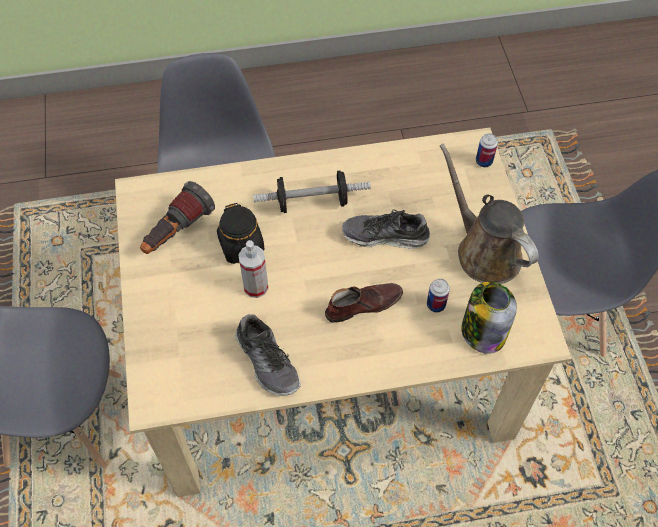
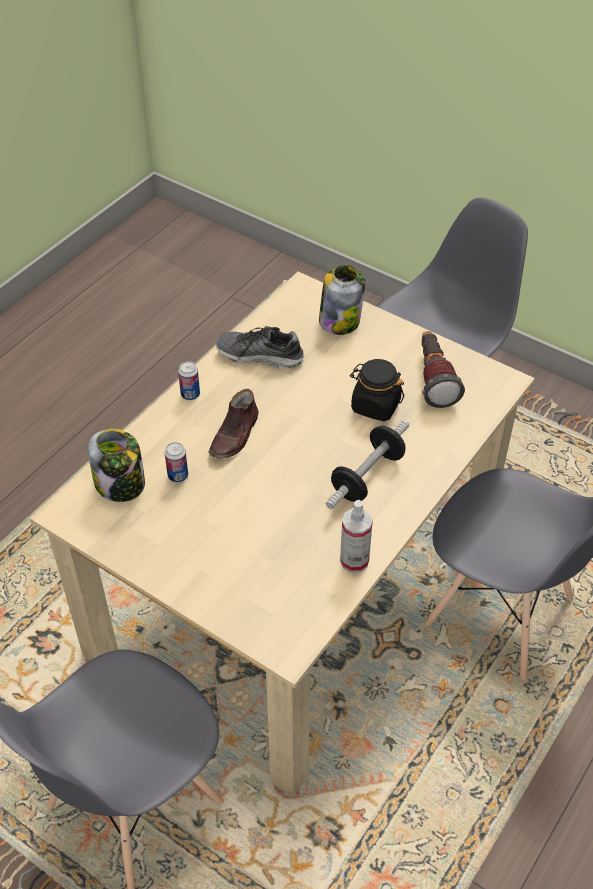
camera: 135 degrees right, 10 degrees down
spray bottle [238,240,269,298] -> spray bottle moved to [340,500,373,573]
shoe [342,209,430,249] -> none
brown watering can [440,143,539,284] -> none
can [476,133,498,167] -> can moved to [178,361,200,400]
none -> jar [319,265,365,335]

